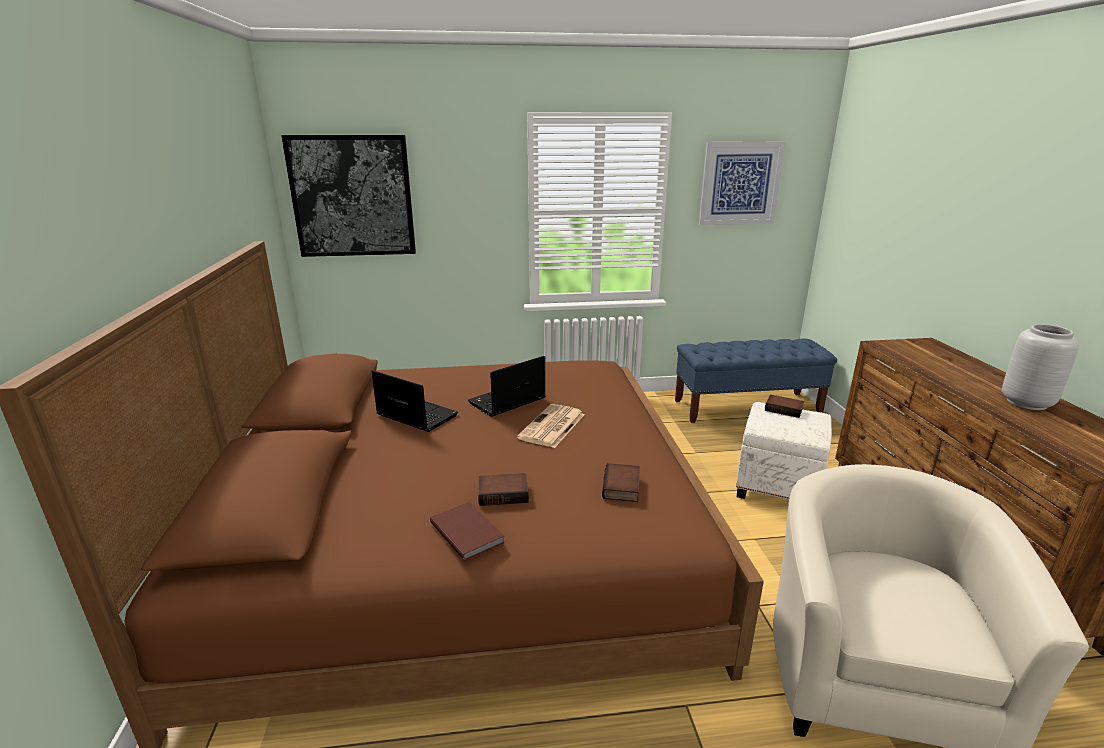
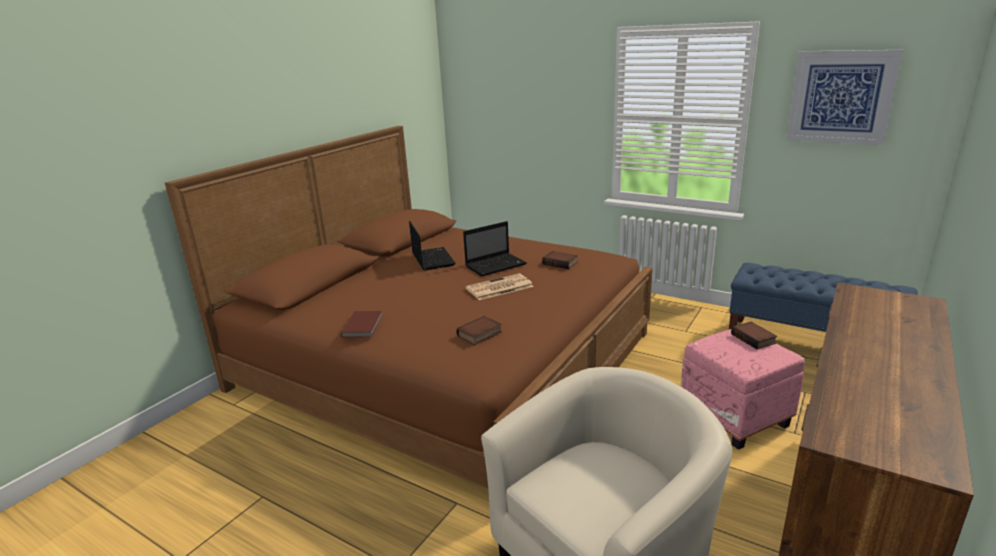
camera: 40 degrees right, 0 degrees up
picture [281,135,416,257] -> none
laptop [468,356,546,417] -> laptop turned 150 degrees clockwise [463,221,527,276]
book [478,473,529,506] -> book moved to [542,251,577,269]
white ottoman [736,402,832,499] -> pink ottoman [681,329,805,450]
grey vase [1002,324,1079,410] -> none

